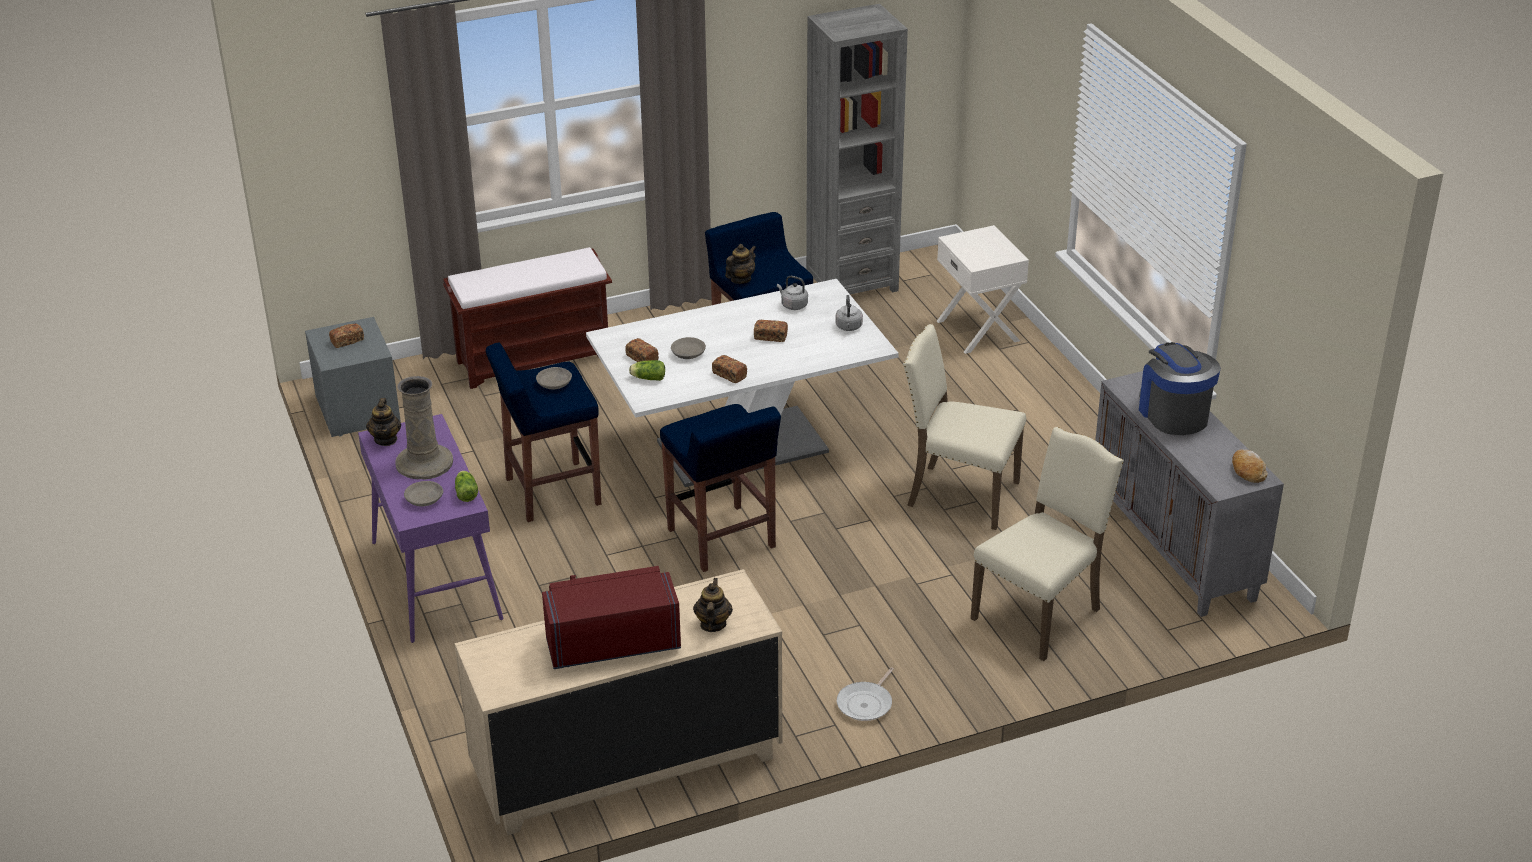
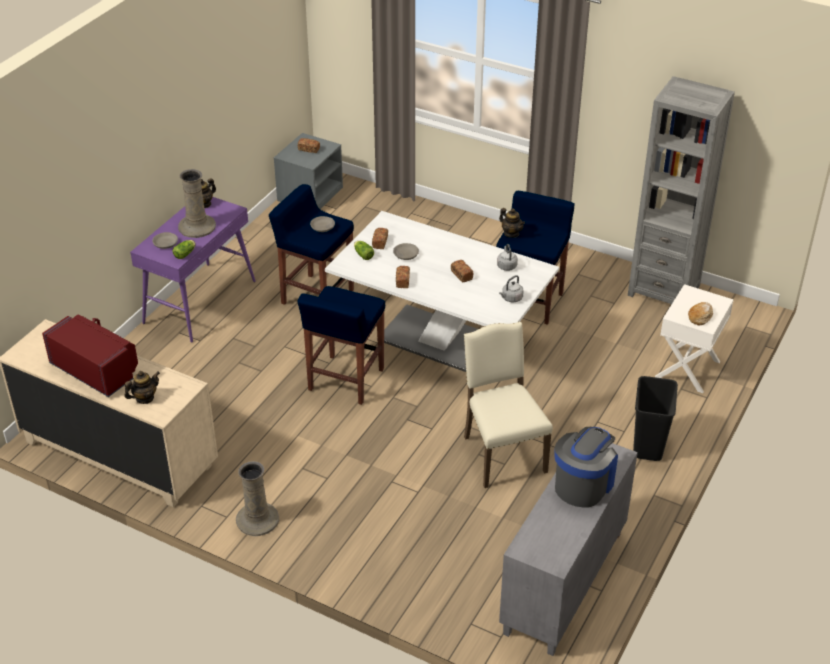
camera: 50 degrees right, 5 degrees up
brown bench [443,247,612,389] -> none
teapot [725,244,756,284] -> teapot turned 45 degrees clockwise [499,208,525,238]
frying pan [837,667,894,721] -> beige vase [236,461,279,536]
beige chair [971,427,1124,661] -> none
bread [1232,449,1268,483] -> bread moved to [688,302,713,325]
none -> black trash can [633,376,678,461]

